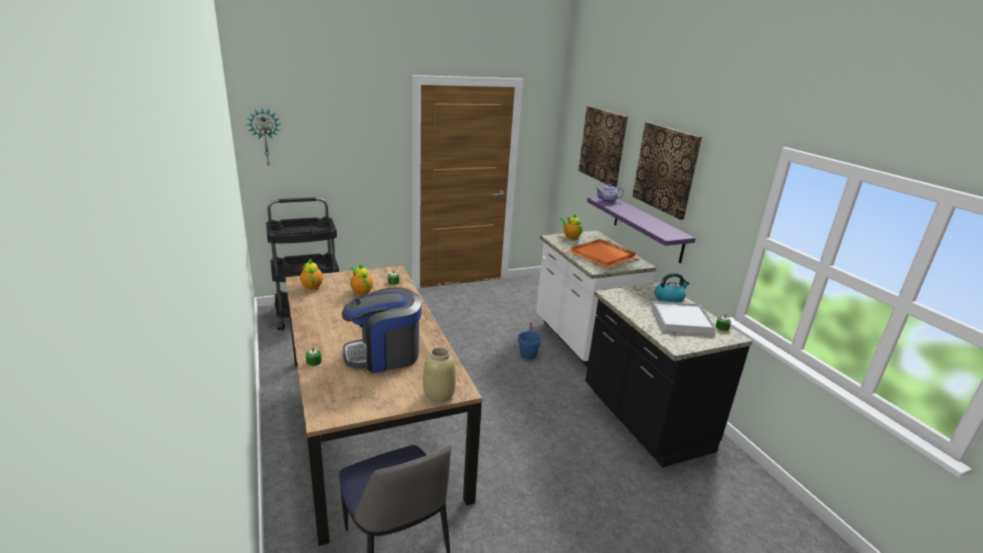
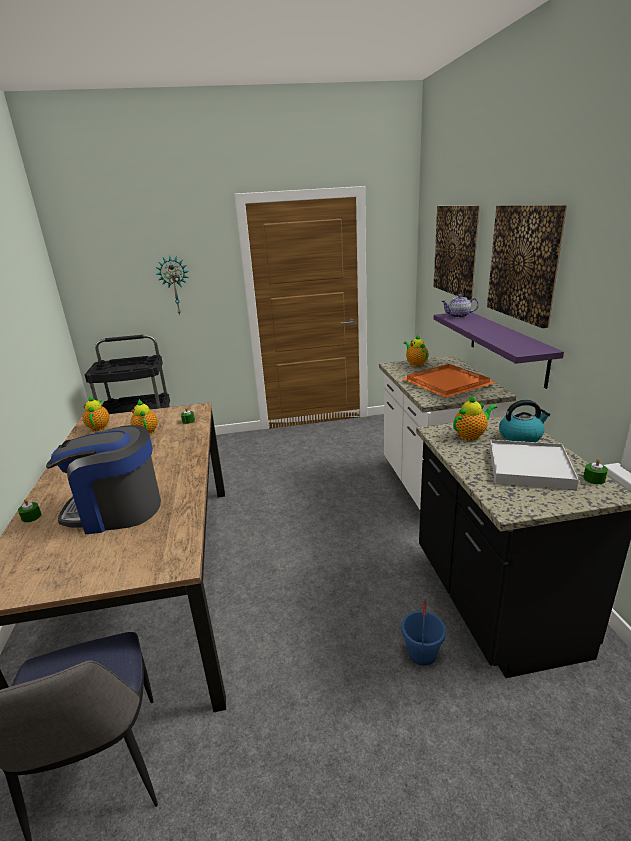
camera: 15 degrees right, 0 degrees up
wall clock [246,108,282,166] -> wall clock moved to [156,256,189,315]
beige vase [423,347,456,403] -> none
blue bucket [518,322,542,359] -> blue bucket moved to [401,599,446,666]
none -> teapot [453,395,497,441]

